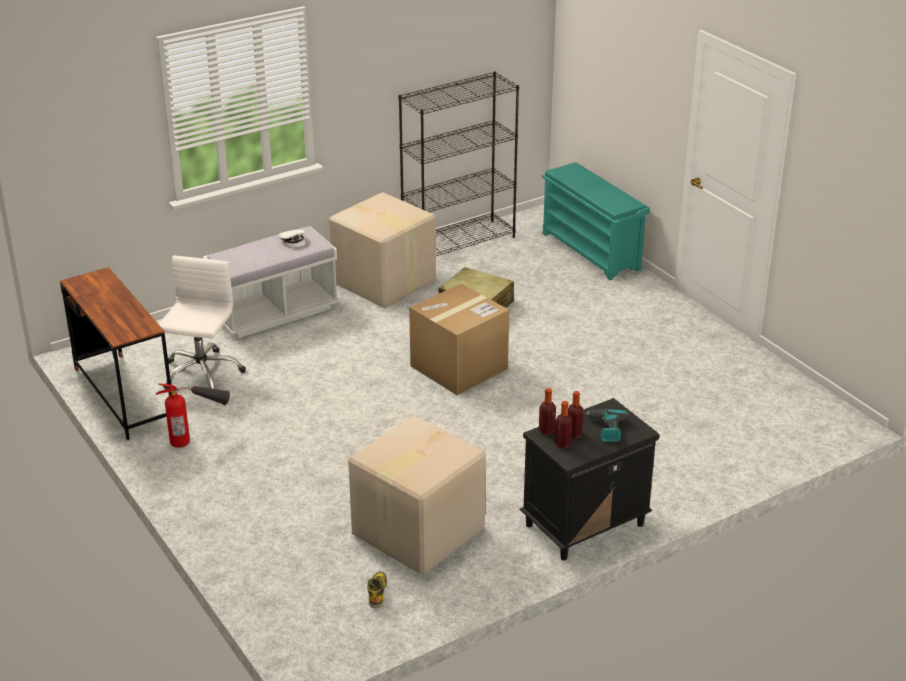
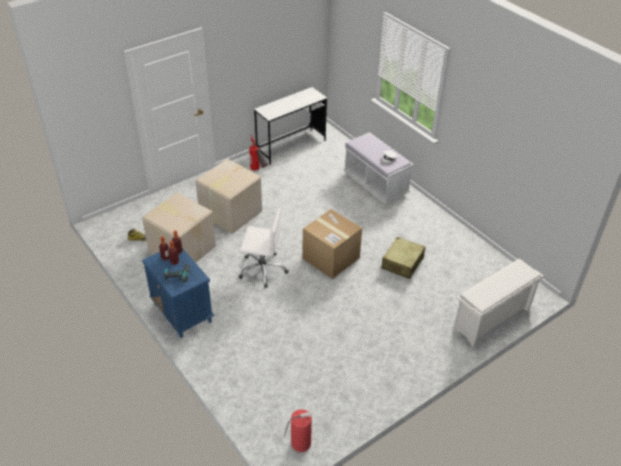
camera: 85 degrees right, 10 degrees up
brown desk [60,267,172,440] -> white desk [254,87,327,165]
white office chair [159,256,246,389] -> white office chair moved to [239,208,289,288]
cardboard box [329,192,436,308] -> cardboard box moved to [195,159,262,234]
black bookcase [399,72,519,256] -> none
black nightstand [520,398,660,560] -> blue nightstand [142,247,215,338]
turquoise shoe rack [541,162,650,280] -> white shoe rack [453,259,544,347]
none -> fire extinguisher [284,409,312,452]

